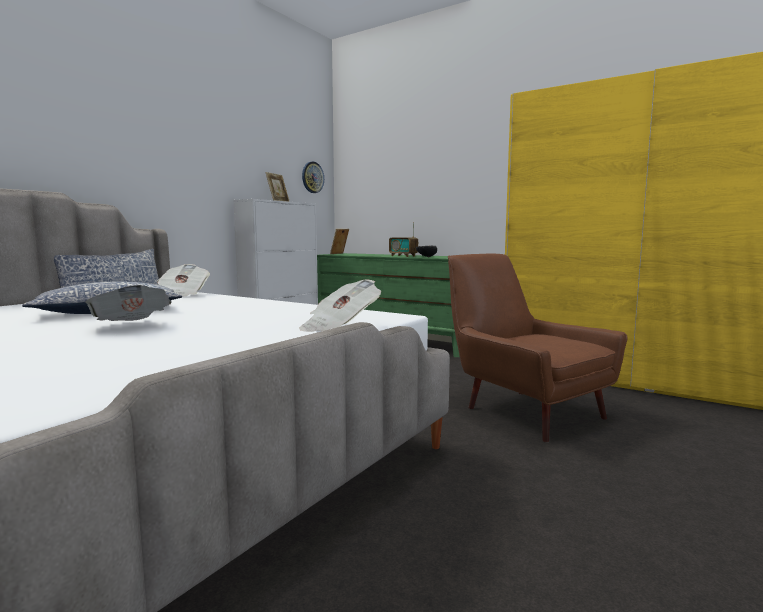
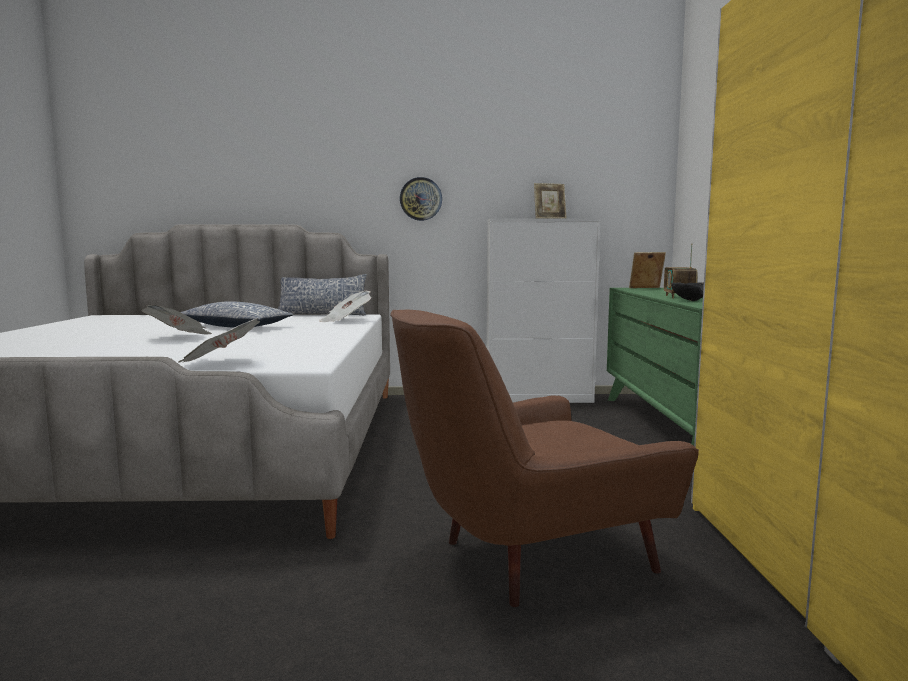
camera: 55 degrees right, 0 degrees up
wall clock [302,162,324,193] -> wall clock moved to [400,177,442,221]
brown armchair [448,254,627,443] -> brown armchair turned 135 degrees counterclockwise [390,310,699,607]

